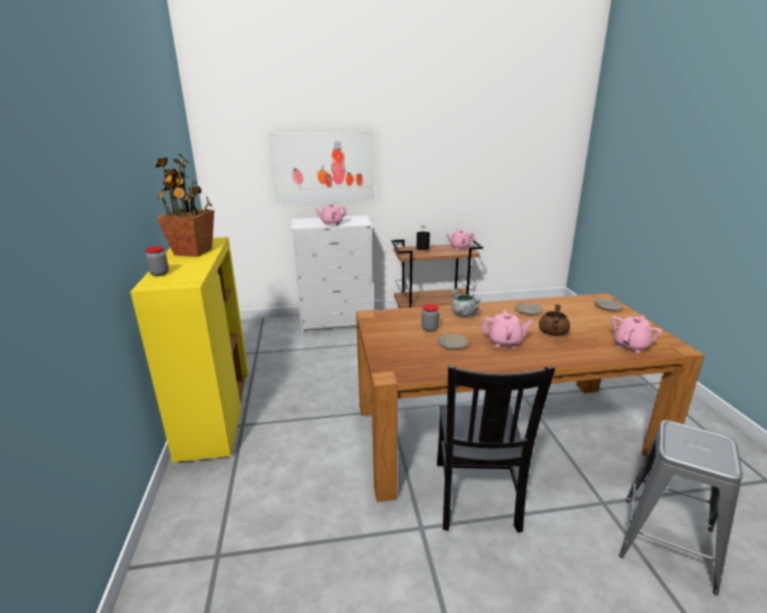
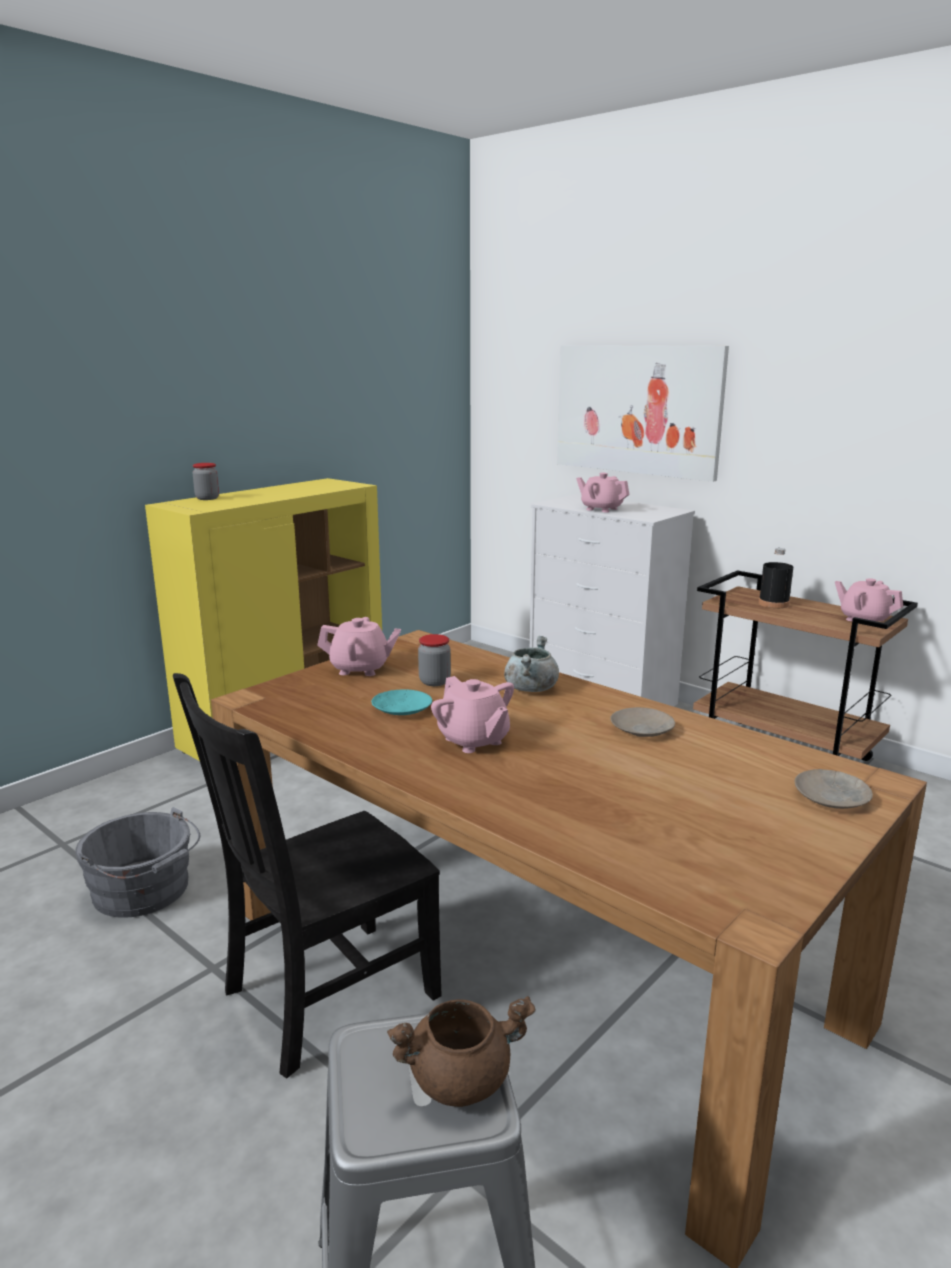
camera: 50 degrees right, 5 degrees down
potted plant [155,154,214,257] -> none
beige plate [438,334,469,349] -> turquoise plate [371,689,432,715]
brown cooking pot [539,304,570,336] -> brown cooking pot moved to [387,996,536,1107]
pink teapot [611,315,663,353] -> pink teapot moved to [317,617,401,676]
none -> grey bucket [75,807,200,918]

